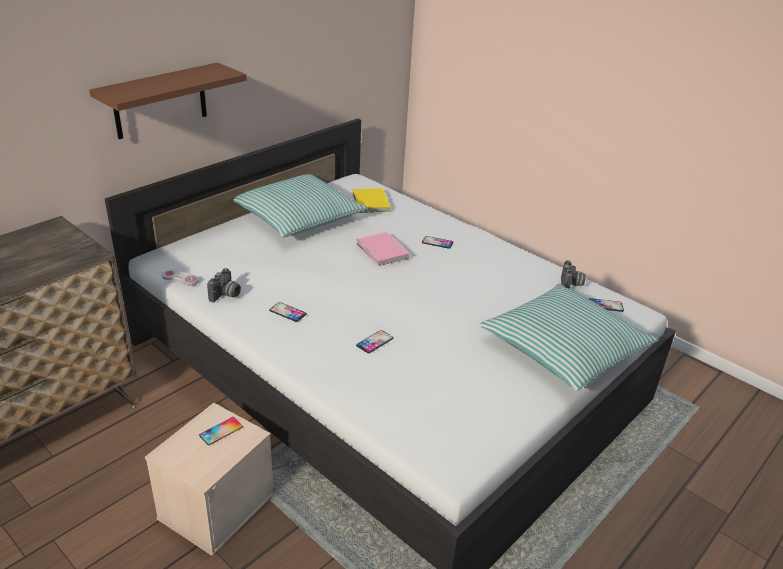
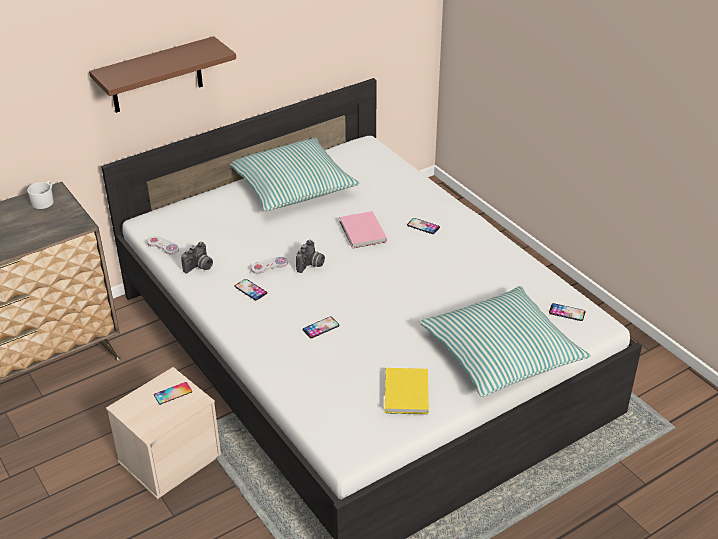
camera: 15 degrees right, 5 degrees up
yellow book [353,188,390,213] -> yellow book moved to [385,368,429,414]
camera [561,260,586,289] -> camera moved to [296,240,325,273]
none -> white mug [27,181,54,209]
none -> white game controller [251,256,288,274]

